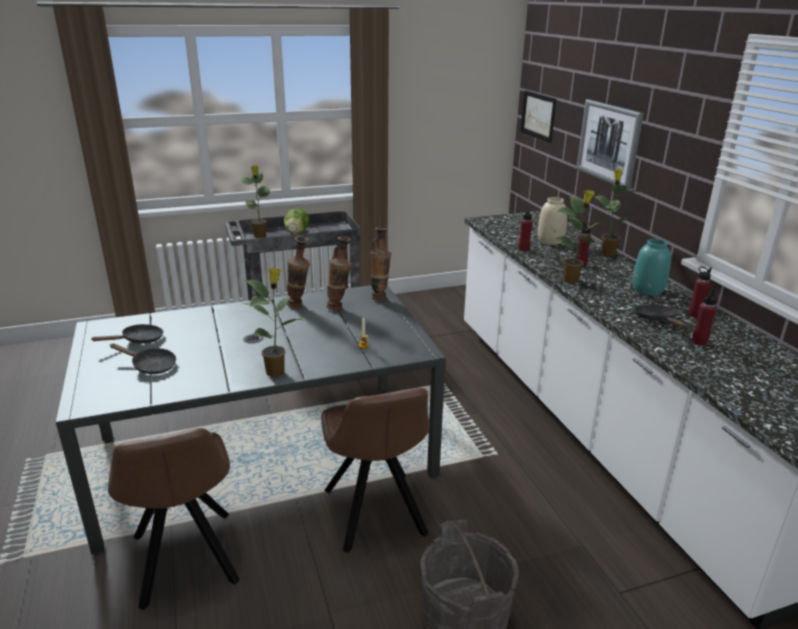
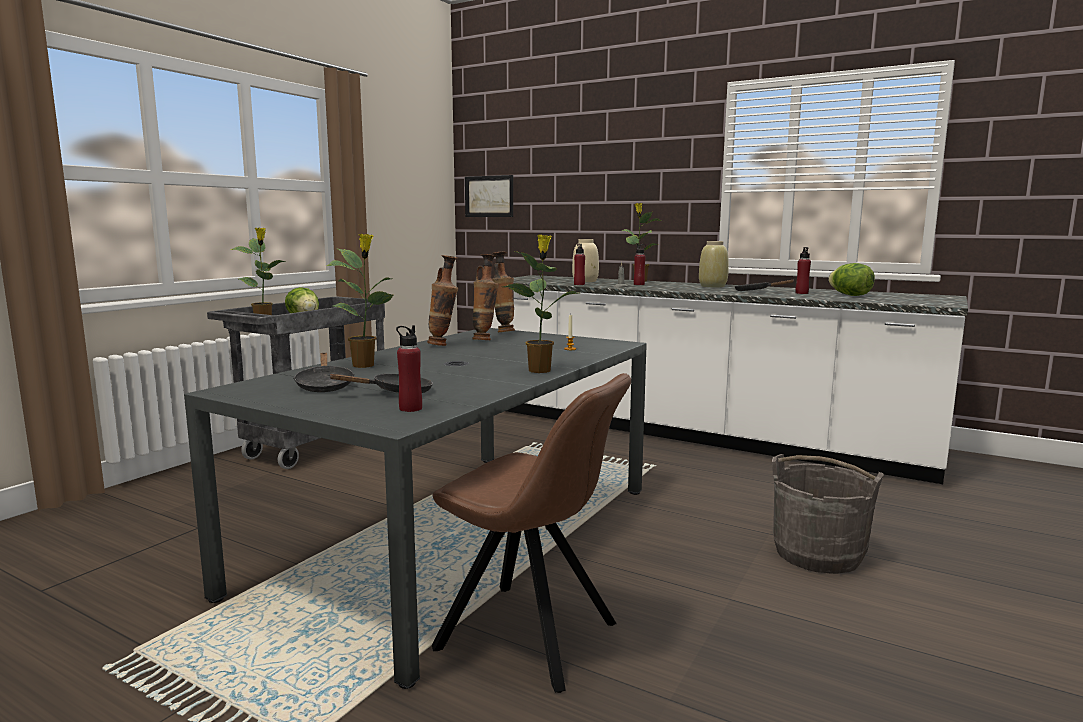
camera: 40 degrees left, 15 degrees down
black frying pan [91,324,163,344] -> black frying pan turned 150 degrees clockwise [293,353,355,392]
brown chair [321,388,430,553] -> none
potted plant [556,190,603,284] -> potted plant moved to [327,234,393,368]
picture [576,99,644,190] -> none
turquoise vase [632,239,671,296] -> beige vase [699,241,729,287]
red bottle [688,267,712,318] -> red bottle moved to [396,325,422,412]
none -> lettuce [828,263,875,296]

